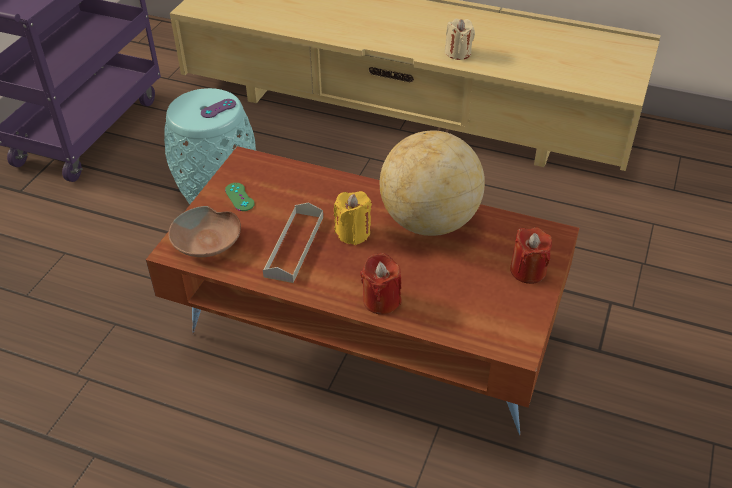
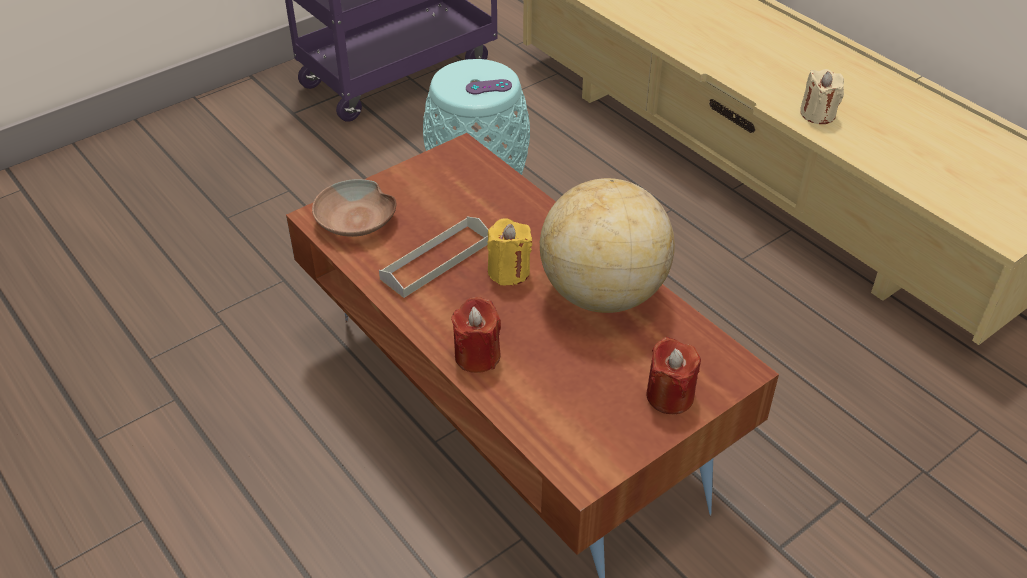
camera: 30 degrees right, 0 degrees up
green game controller [225,183,255,211] -> none

